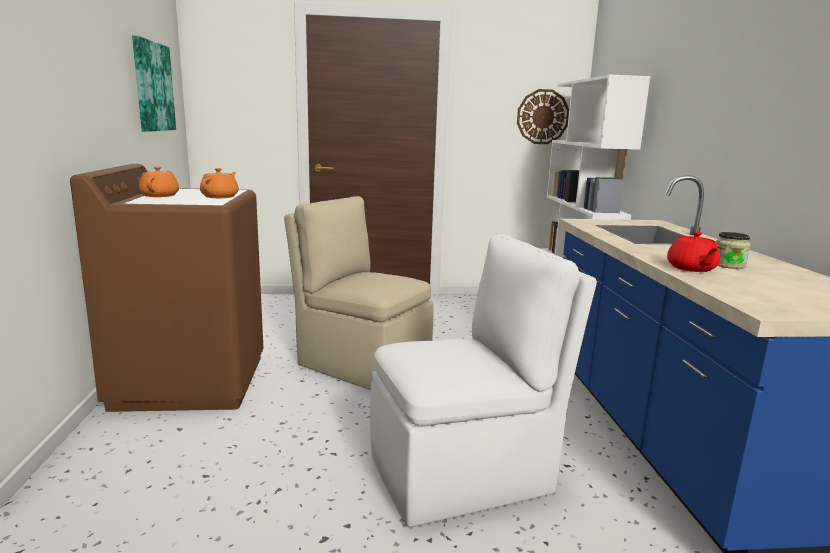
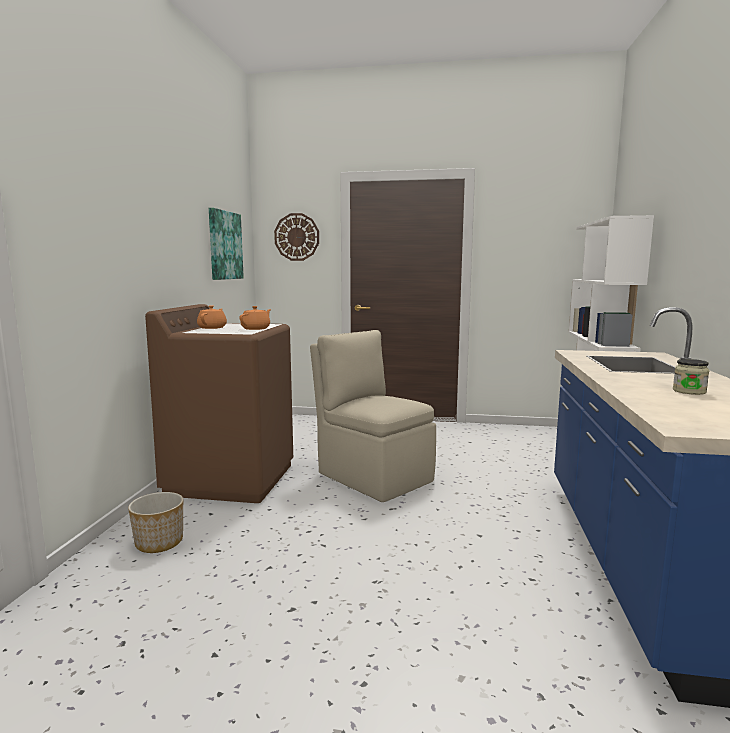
camera: 15 degrees right, 5 degrees down
white chair [370,234,597,527] -> none
wall clock [517,89,569,144] -> wall clock moved to [274,213,319,261]
red teapot [667,231,720,272] -> none
none -> planter [128,492,183,553]

